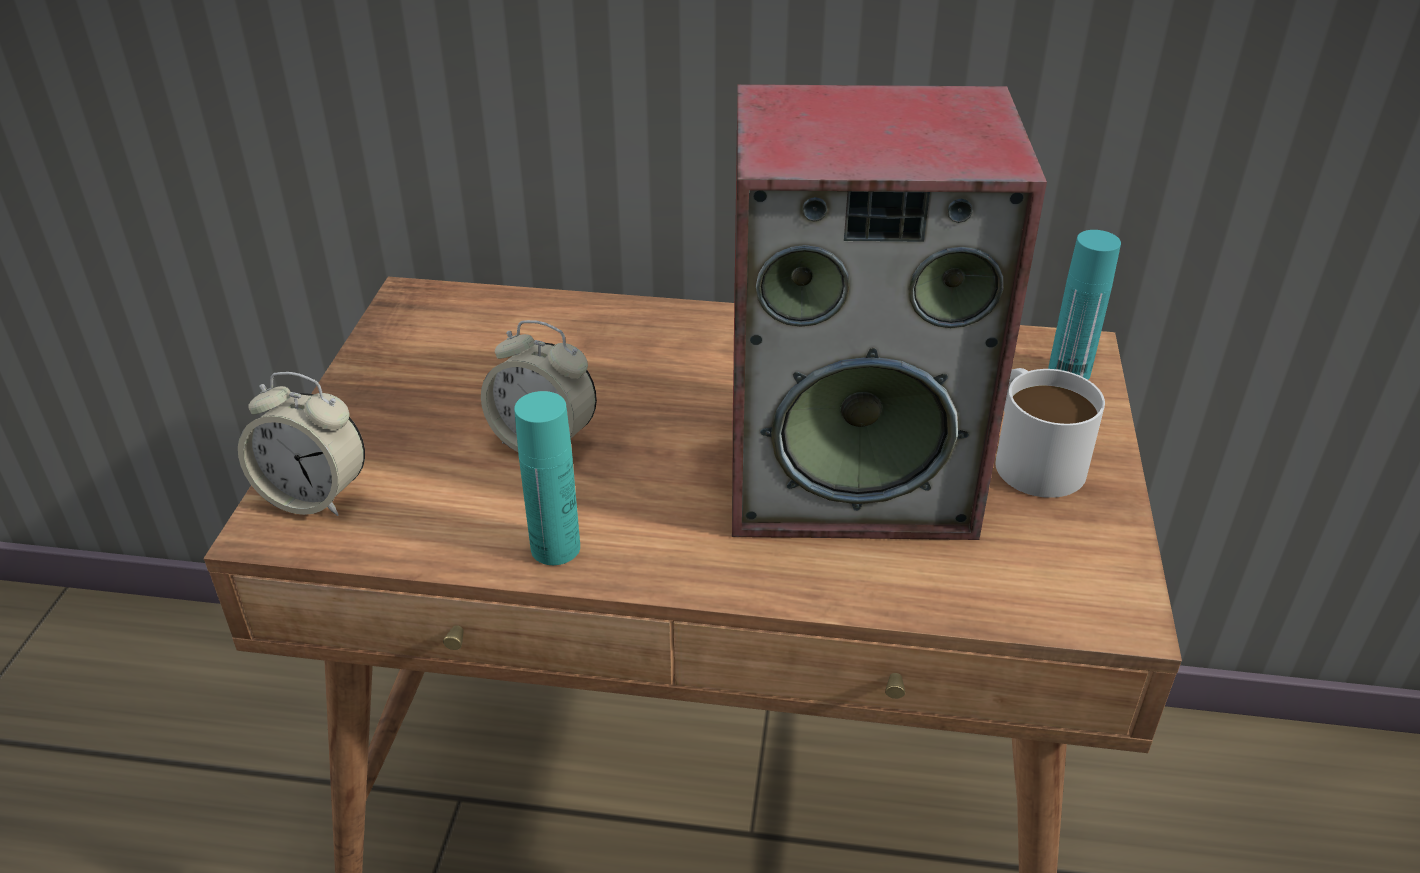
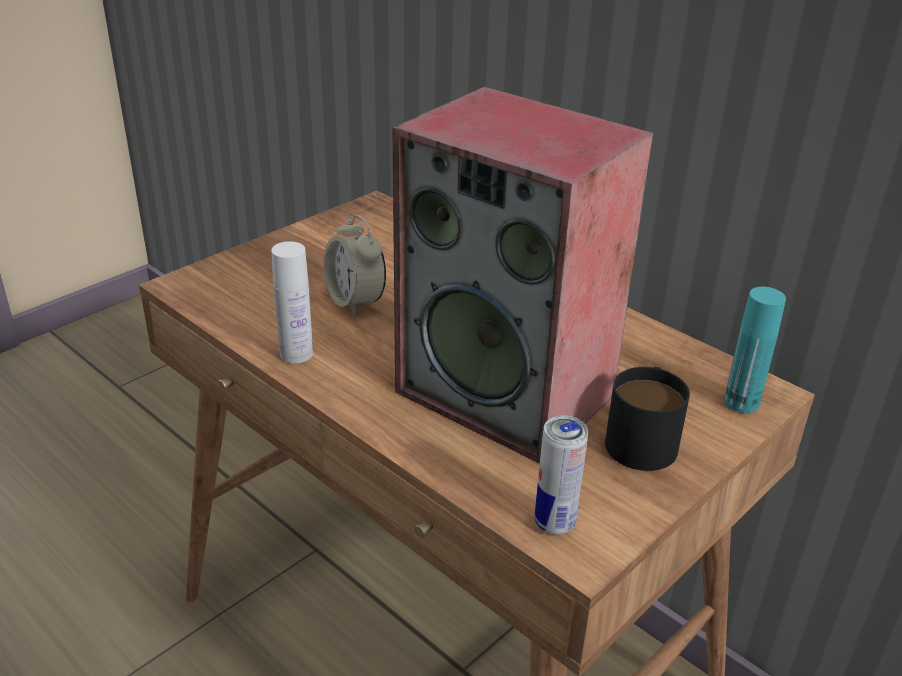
camera: 35 degrees right, 5 degrees down
alarm clock [238,372,365,516] -> none
turquoise bottle [514,391,580,565] -> white bottle [271,241,313,363]
white mug [995,368,1105,498] -> black mug [605,367,690,471]
none -> can [535,415,588,535]

